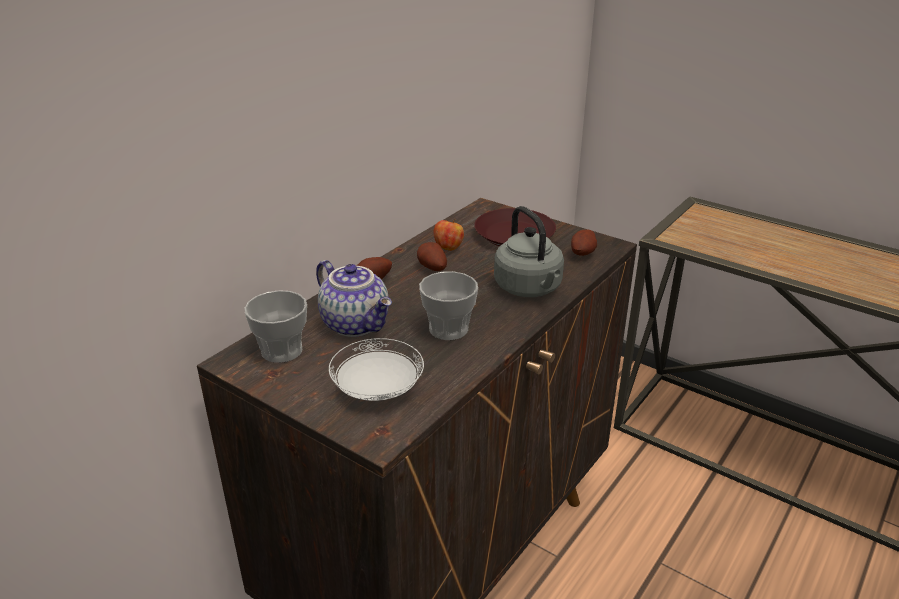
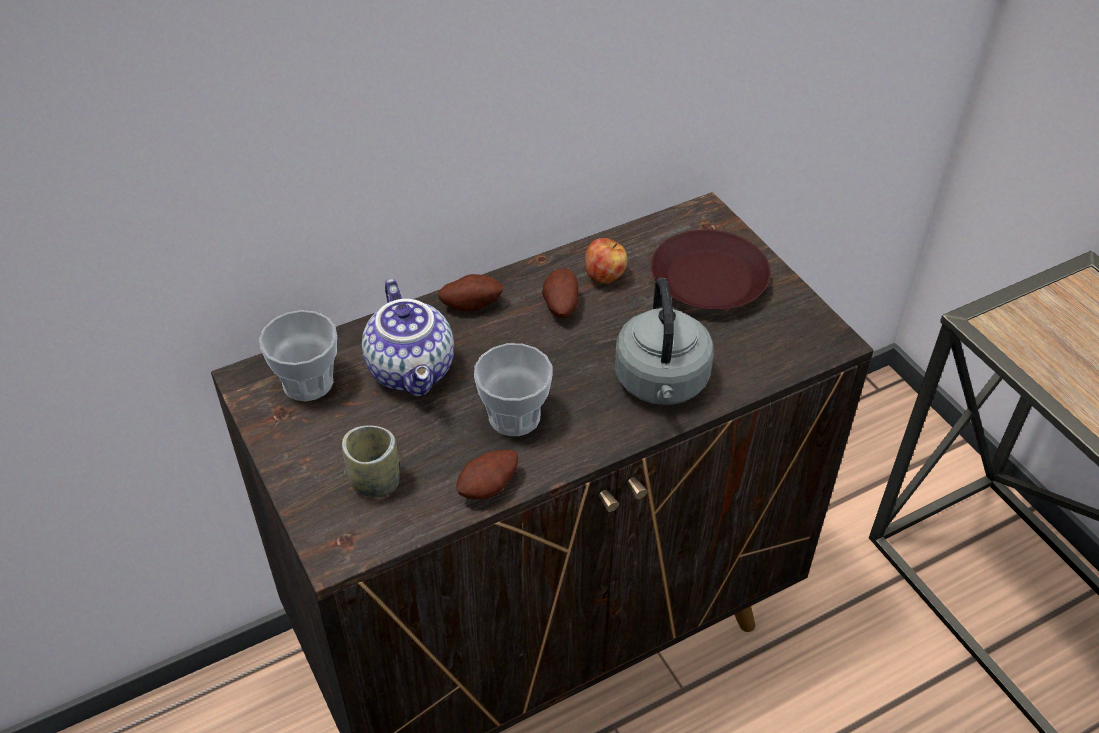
camera: 25 degrees right, 15 degrees up
white plate [329,338,424,401] -> cup [342,426,400,497]
potato [571,229,597,256] -> potato moved to [456,449,518,499]

